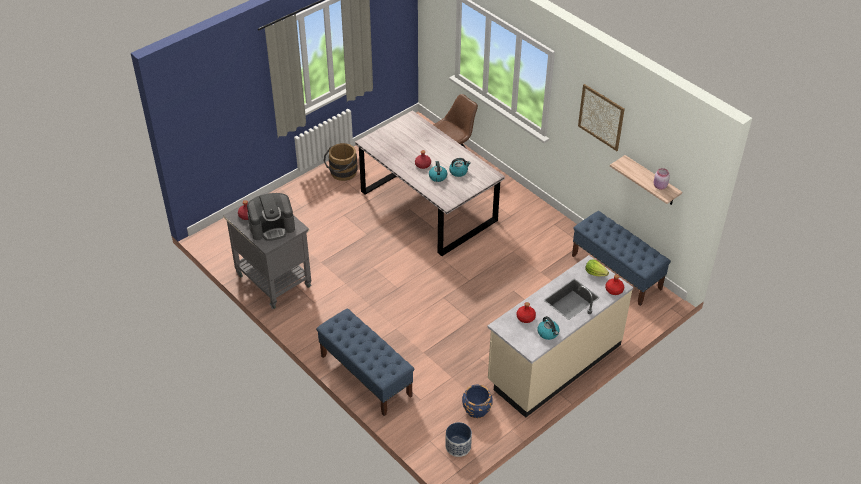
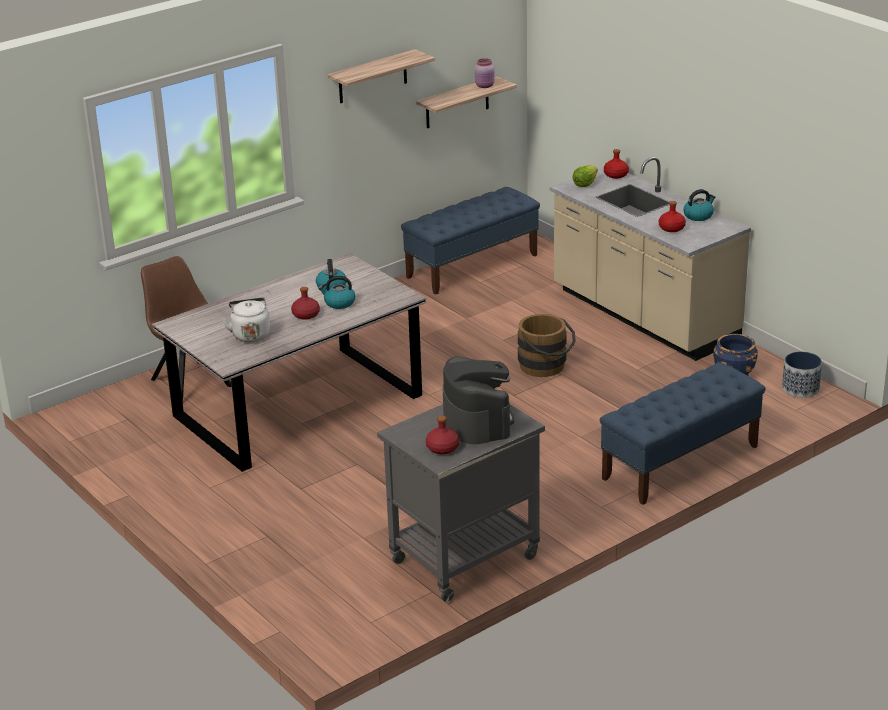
camera: 85 degrees left, 15 degrees down
brown bucket [324,143,357,181] -> brown bucket moved to [518,314,576,377]
picture [578,84,625,151] -> shelf [328,49,435,103]
none -> white kettle [222,298,270,342]

